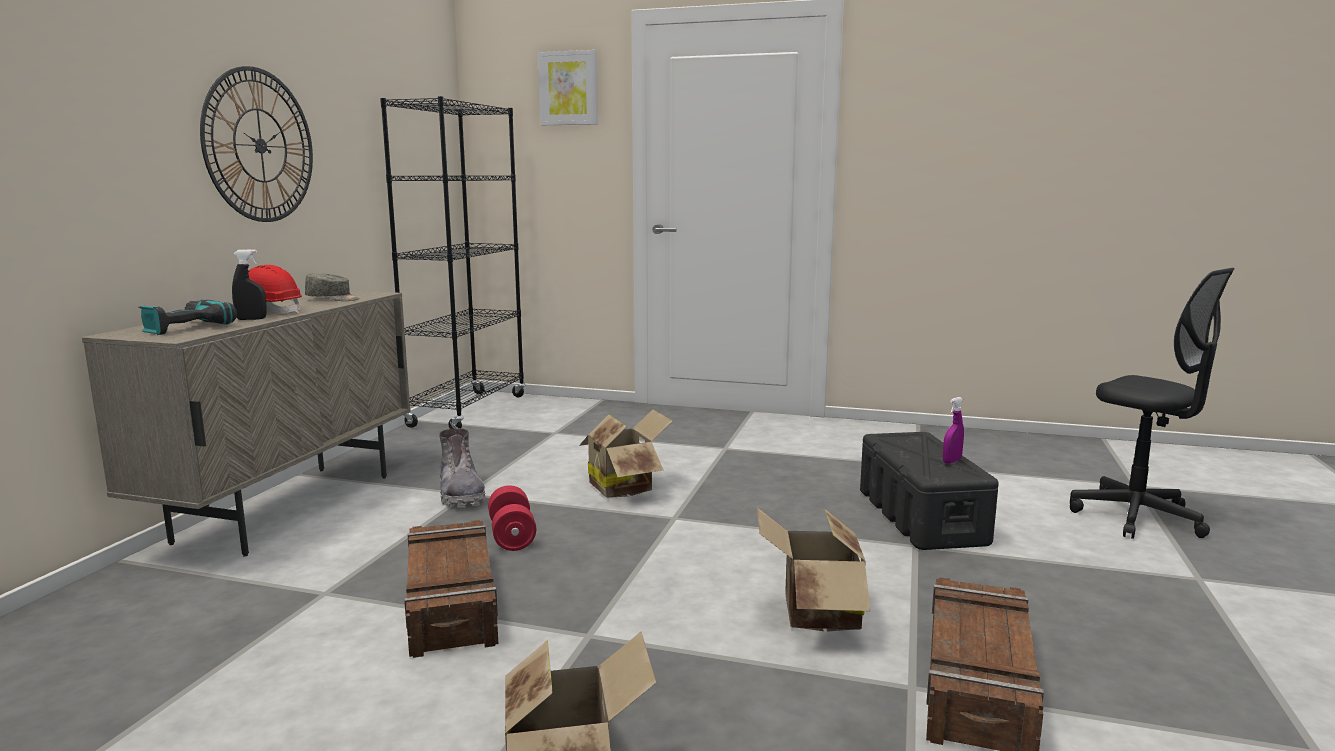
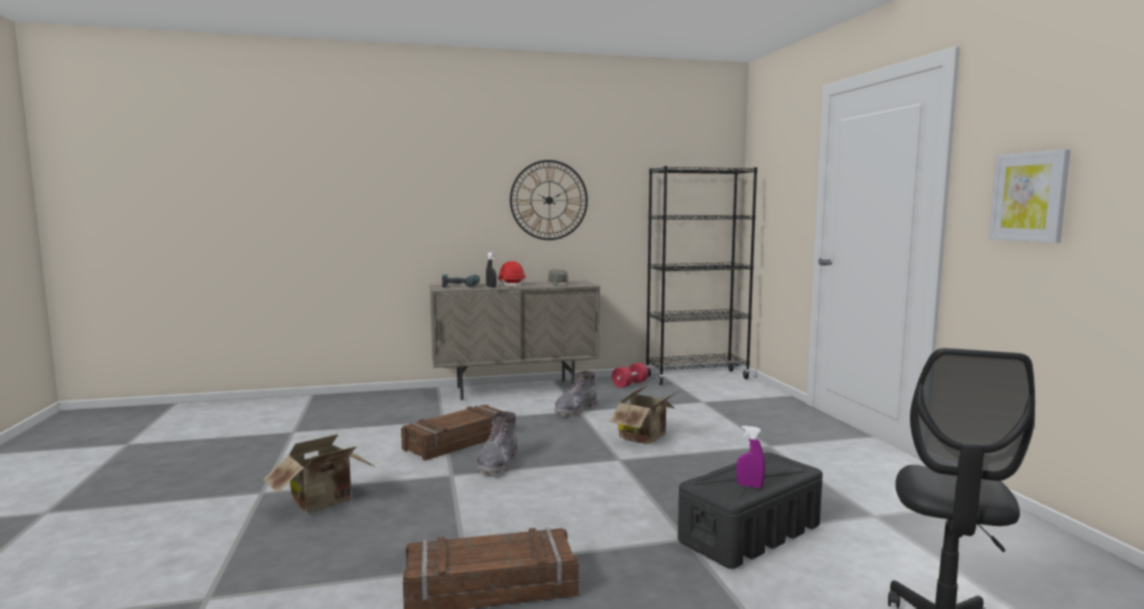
camera: 60 degrees right, 5 degrees down
red dumbbell [488,485,536,551] -> red dumbbell moved to [612,363,648,388]
picture [538,50,598,125] -> picture moved to [989,149,1070,243]
cardboard box [757,508,871,631] -> none
none -> grey boot [476,412,517,476]

